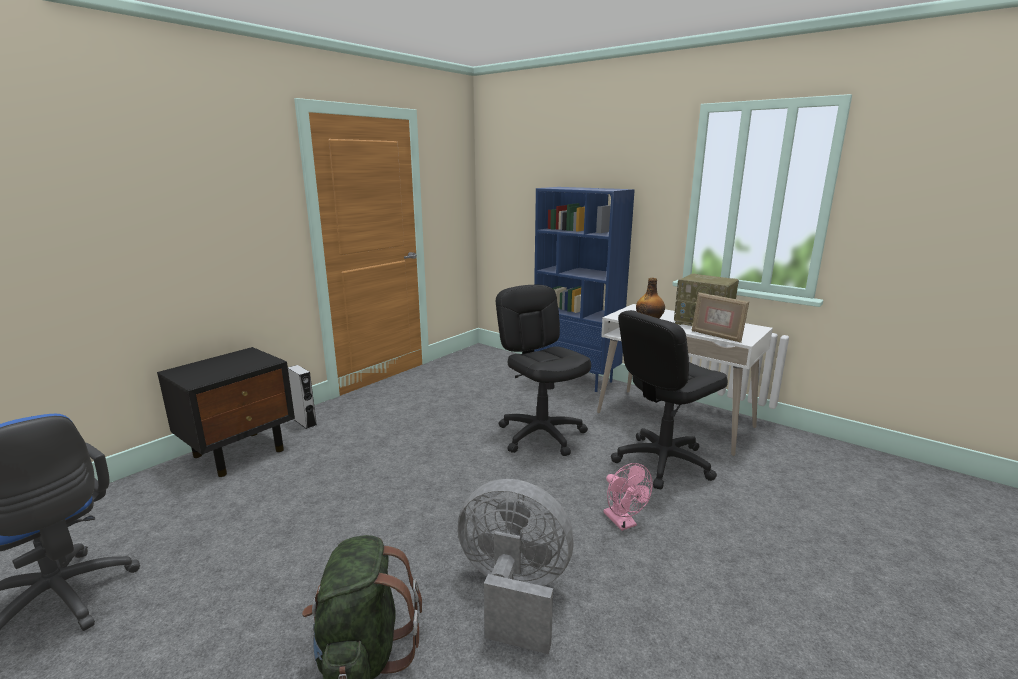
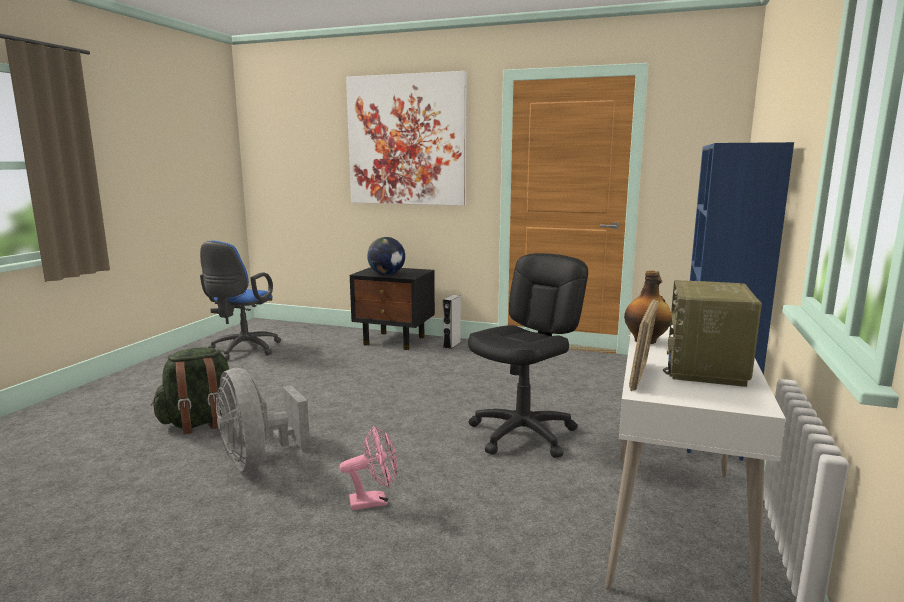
camera: 70 degrees right, 5 degrees down
grey fan [458,479,574,654] -> grey fan turned 150 degrees clockwise [216,368,310,471]
pink fan [604,463,653,531] -> pink fan turned 150 degrees counterclockwise [340,426,398,510]
black office chair [611,310,728,489] -> none
none -> picture [346,71,467,206]
none -> globe [367,237,405,275]

